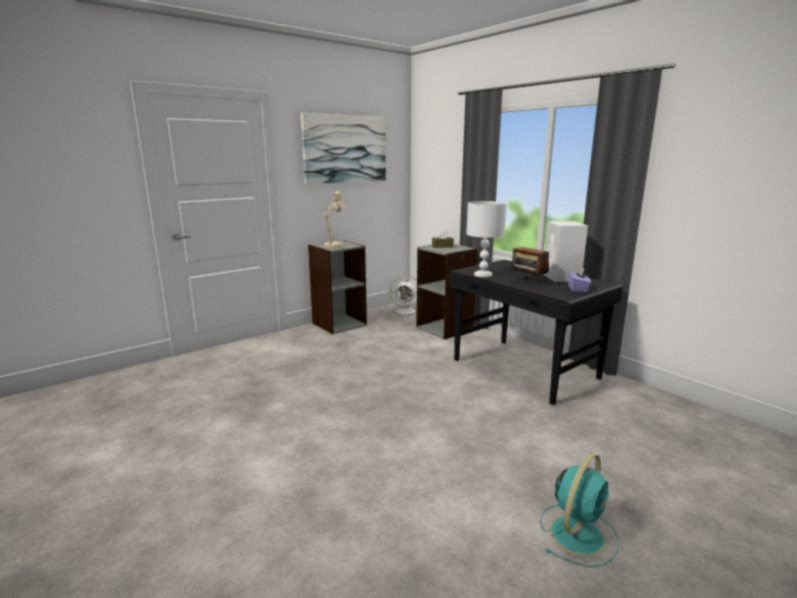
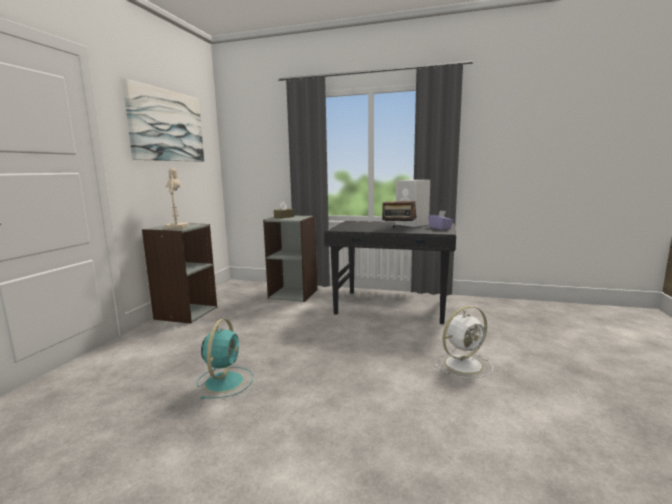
camera: 35 degrees left, 5 degrees down
white fan [390,275,417,317] -> white fan moved to [434,306,493,378]
white table lamp [466,201,506,277] -> none
turquoise fan [540,453,619,567] -> turquoise fan moved to [197,319,253,399]

